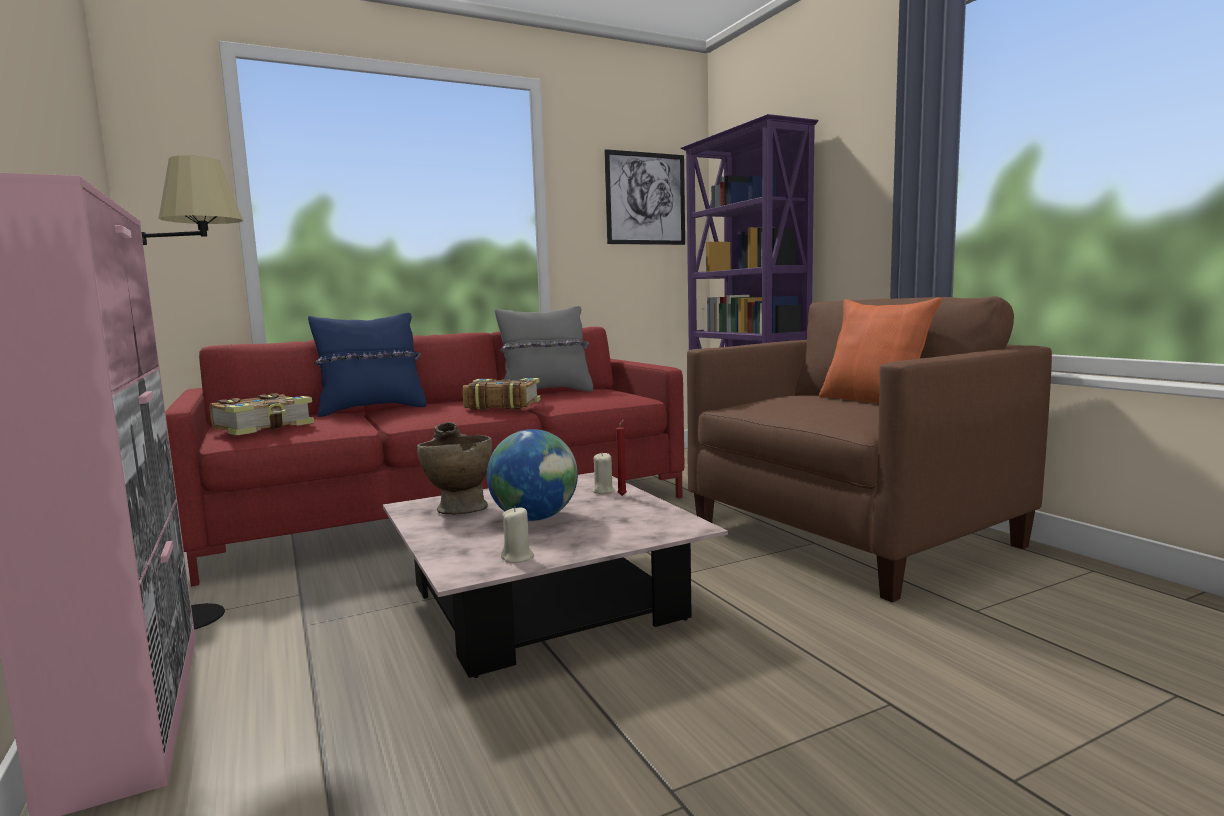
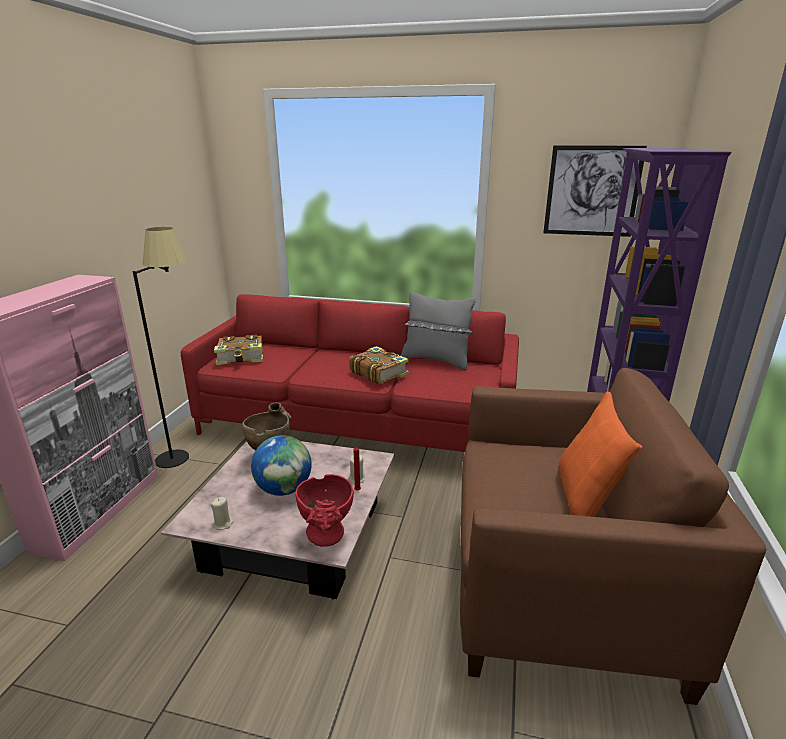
camera: 40 degrees right, 15 degrees up
blue pillow [308,312,426,417] -> none
none -> red vase [295,474,354,547]

